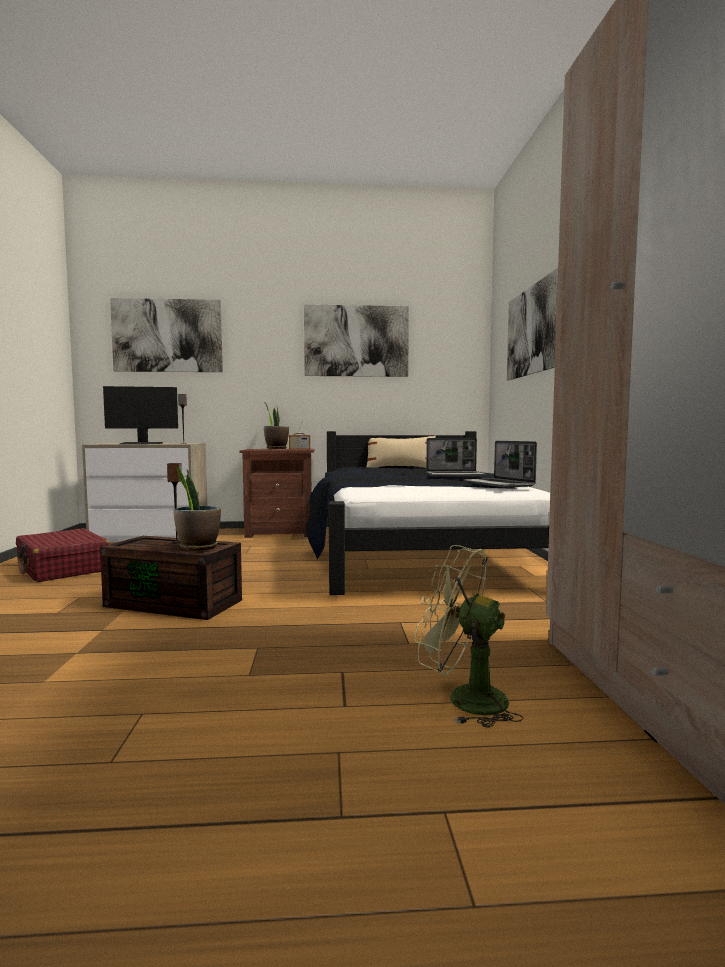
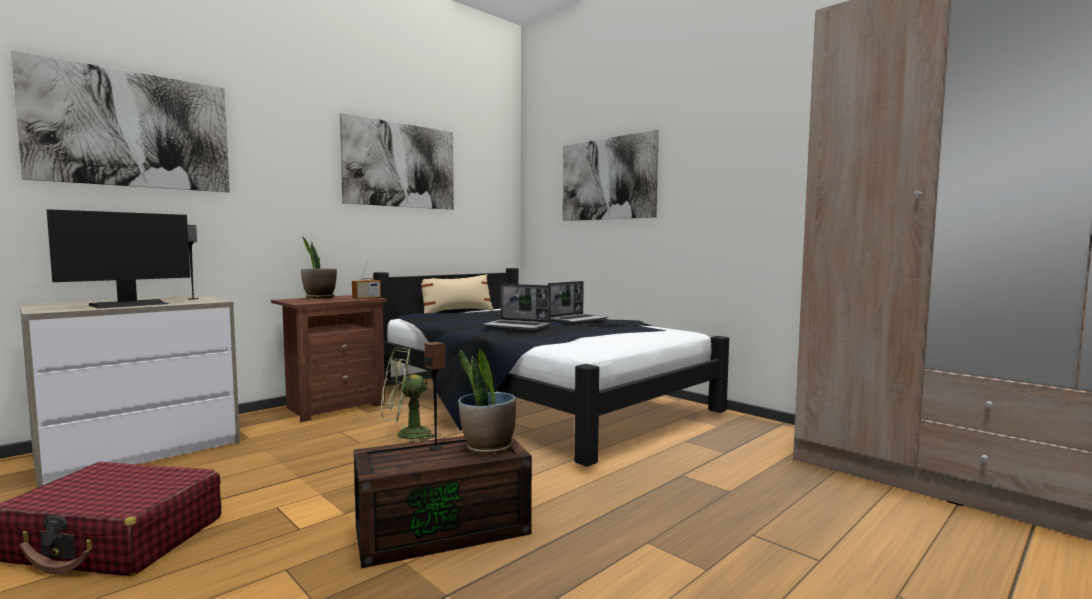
camera: 40 degrees left, 0 degrees up
green fan [414,545,524,728] -> green fan moved to [381,348,441,443]
laptop [463,441,537,488] -> laptop moved to [483,284,551,330]

